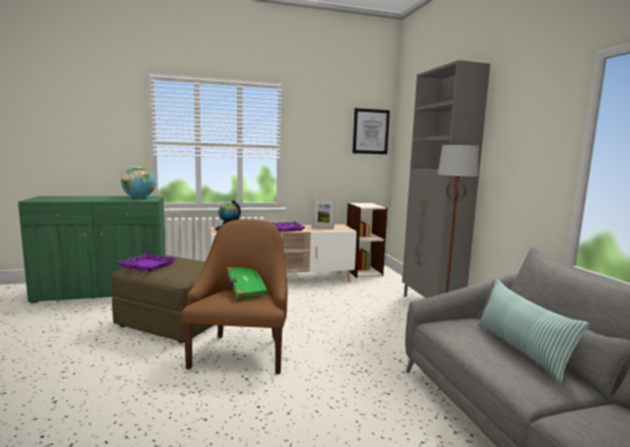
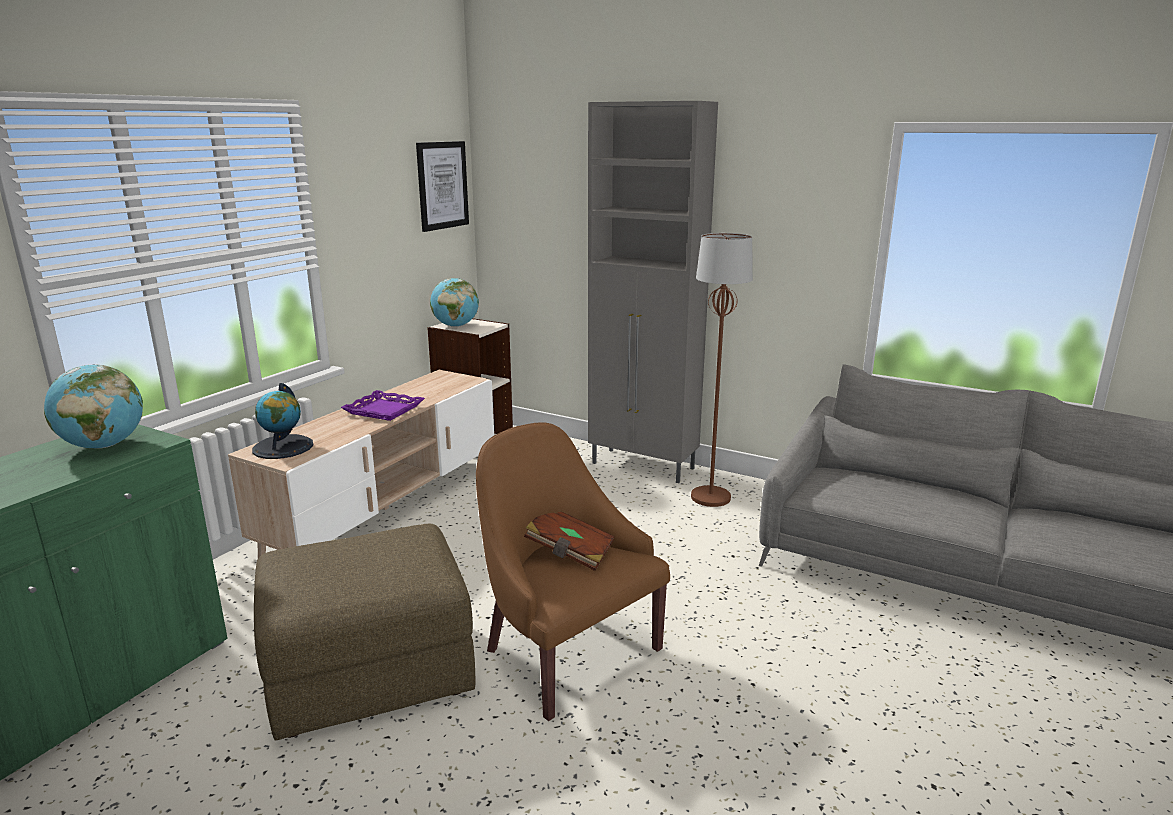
camera: 45 degrees left, 10 degrees up
purple tray [116,253,177,272] -> none
green book [227,267,268,300] -> brown book [524,512,615,571]
picture frame [313,198,335,229] -> none
pillow [477,279,590,383] -> none
none -> globe [430,278,479,327]

